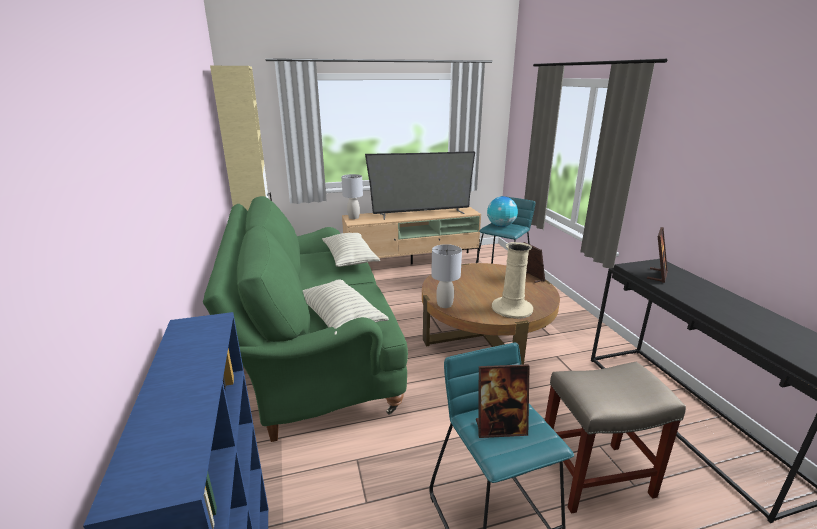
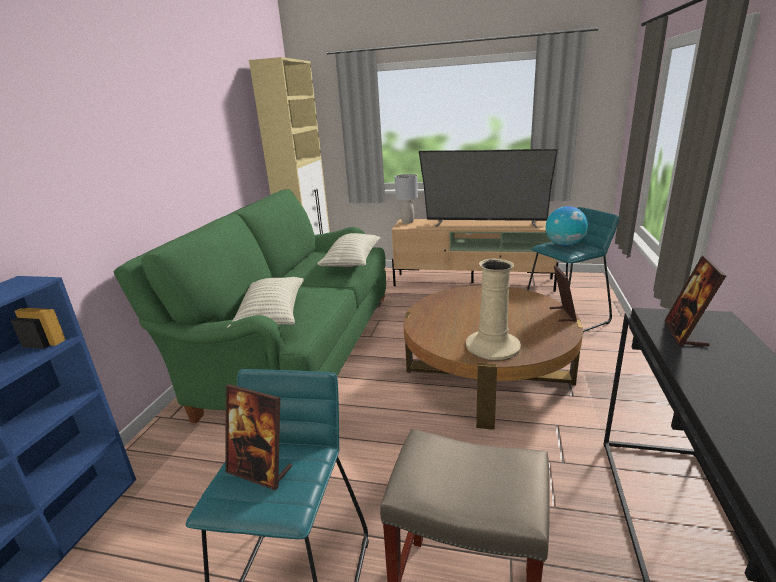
camera: 30 degrees right, 0 degrees up
grey table lamp [431,244,462,308] -> none
picture frame [647,227,668,283] -> picture frame turned 135 degrees clockwise [664,255,726,346]

